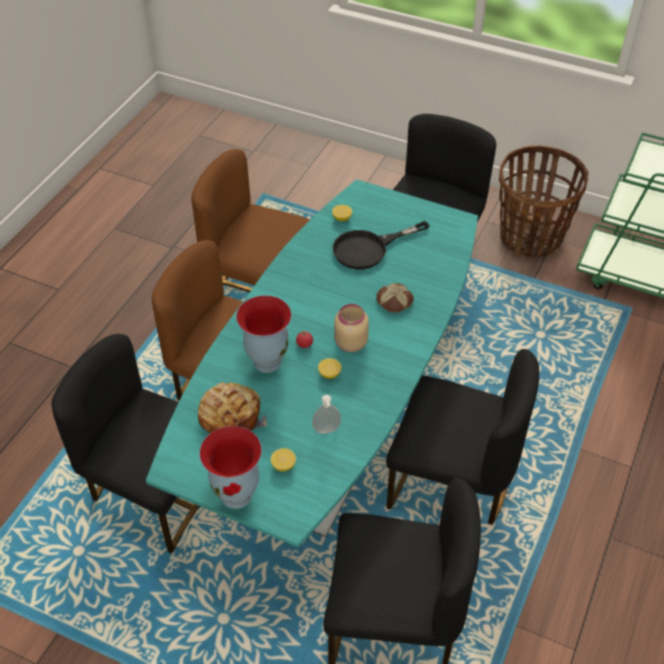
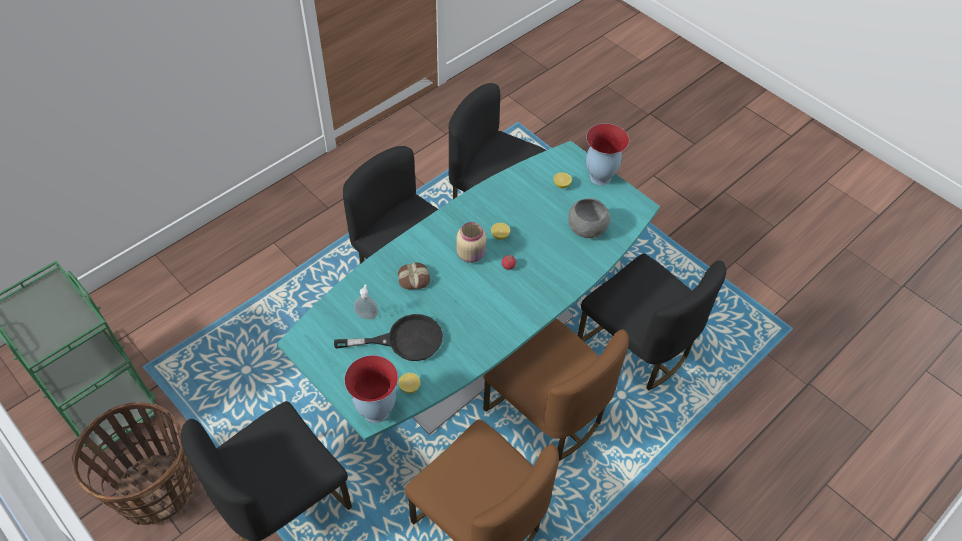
camera: 160 degrees left, 5 degrees up
bread [198,382,267,433] -> grey bowl [568,198,610,238]
vase [236,295,291,373] -> vase moved to [344,355,398,423]
soap dispenser [312,395,341,434] -> soap dispenser moved to [354,285,379,319]

